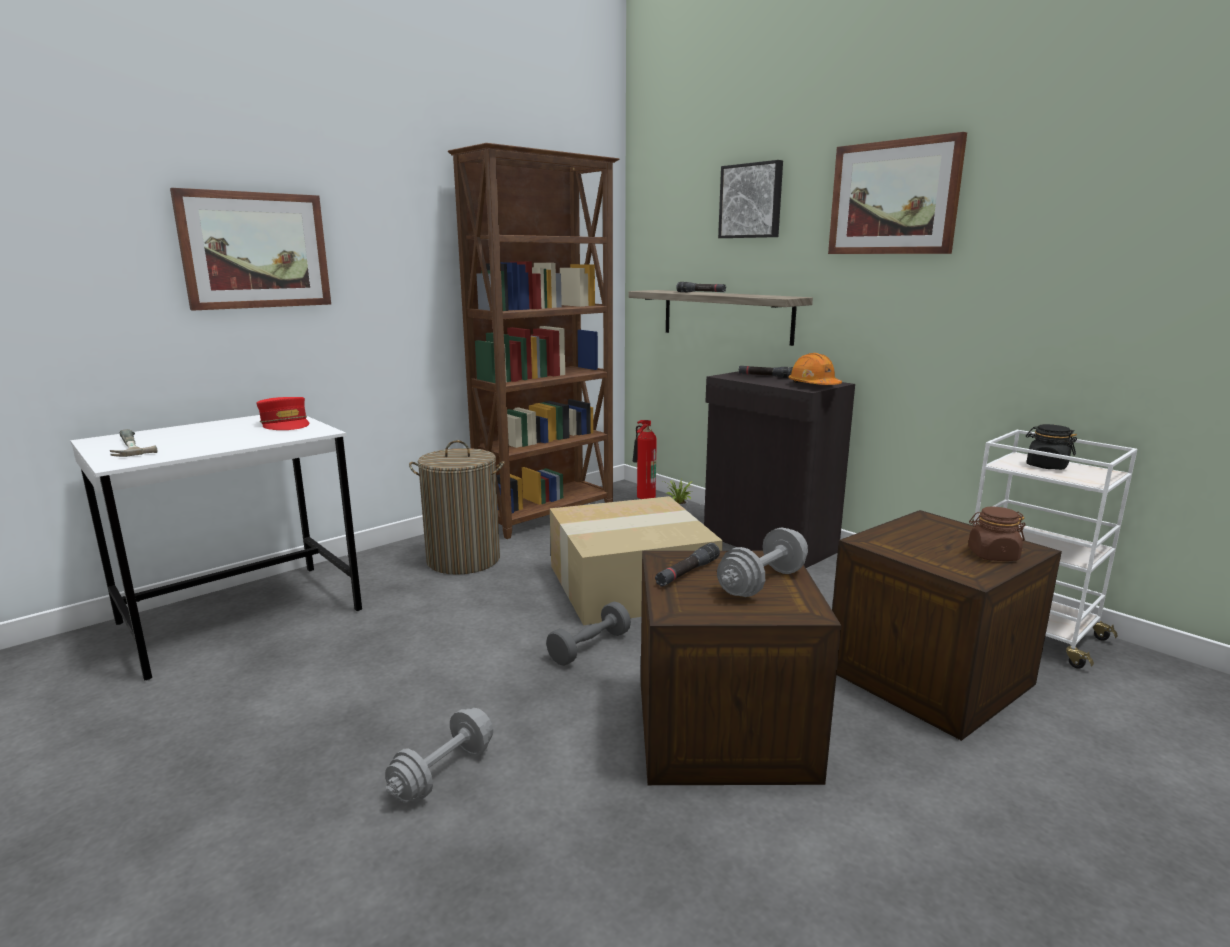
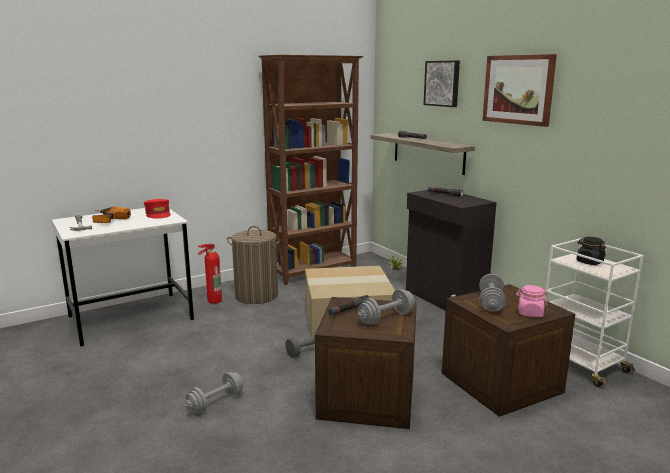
camera: 10 degrees right, 0 degrees up
picture [170,188,331,311] -> none
fire extinguisher [633,420,657,499] -> fire extinguisher moved to [198,244,222,304]
orange hard hat [788,353,842,385] -> none
brown jar [968,507,1026,561] -> pink jar [516,285,547,317]
none -> power drill [92,206,131,223]
none -> grey dumbbell [479,274,506,312]

